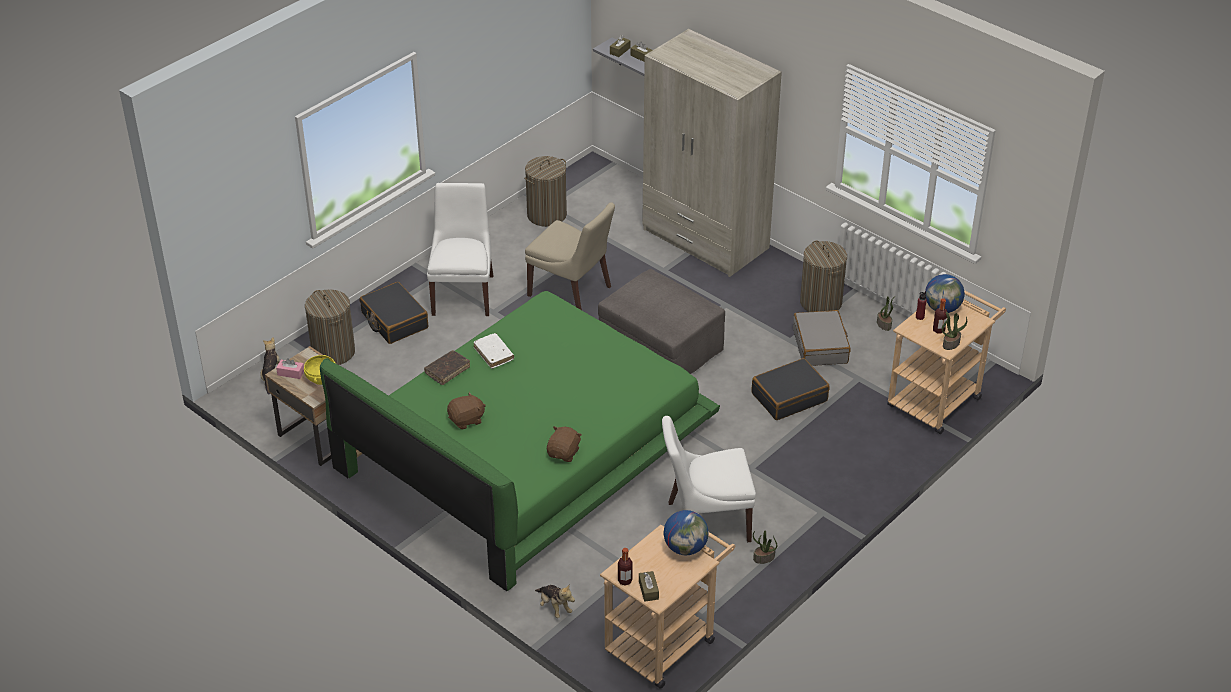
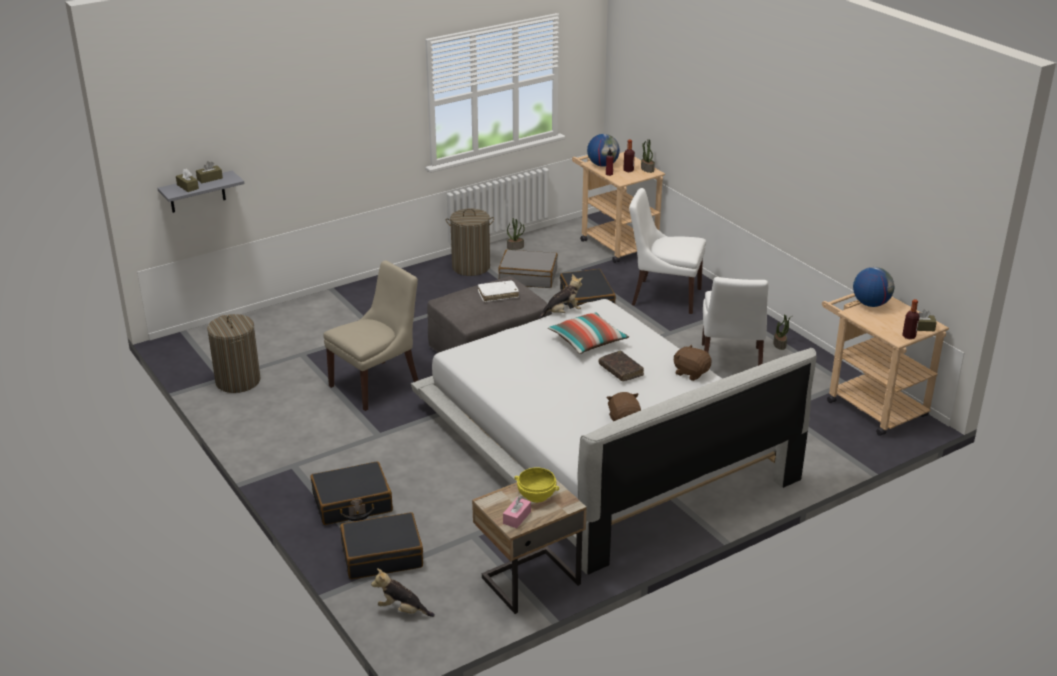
camera: 75 degrees left, 10 degrees down
laundry basket [305,289,355,365] -> black suitcase [340,512,423,579]
green bed [320,291,720,591] -> white bed [411,299,816,574]
brown book [424,350,470,385] -> brown book moved to [599,351,644,381]
white chair [427,183,494,316] -> white chair moved to [629,188,706,314]
white book [474,333,514,369] -> white book moved to [478,281,519,302]
plush toy [535,584,575,618] -> plush toy moved to [539,274,582,319]
beige wardrobe [642,29,782,277] -> none
none -> pillow [548,313,629,354]

